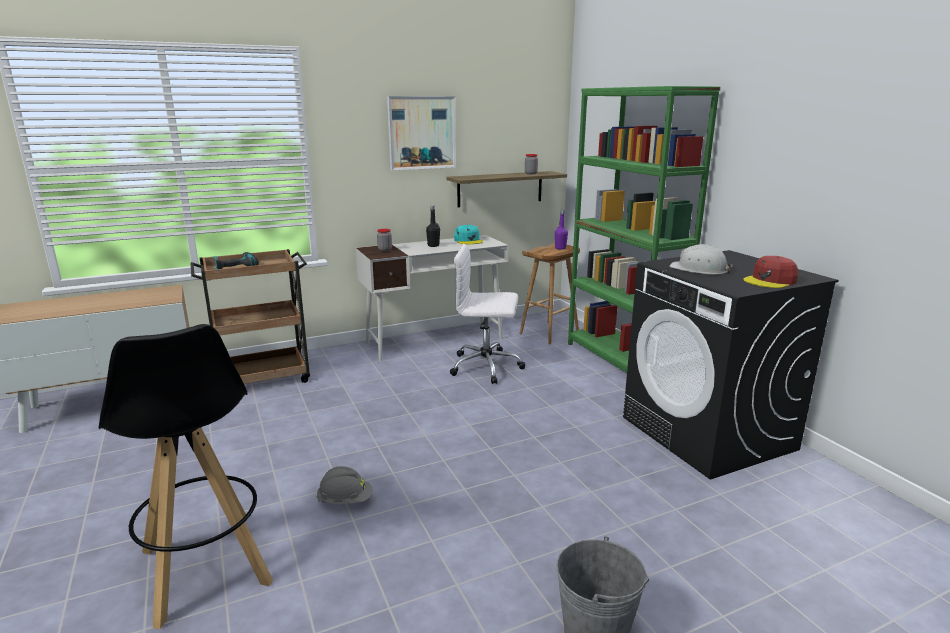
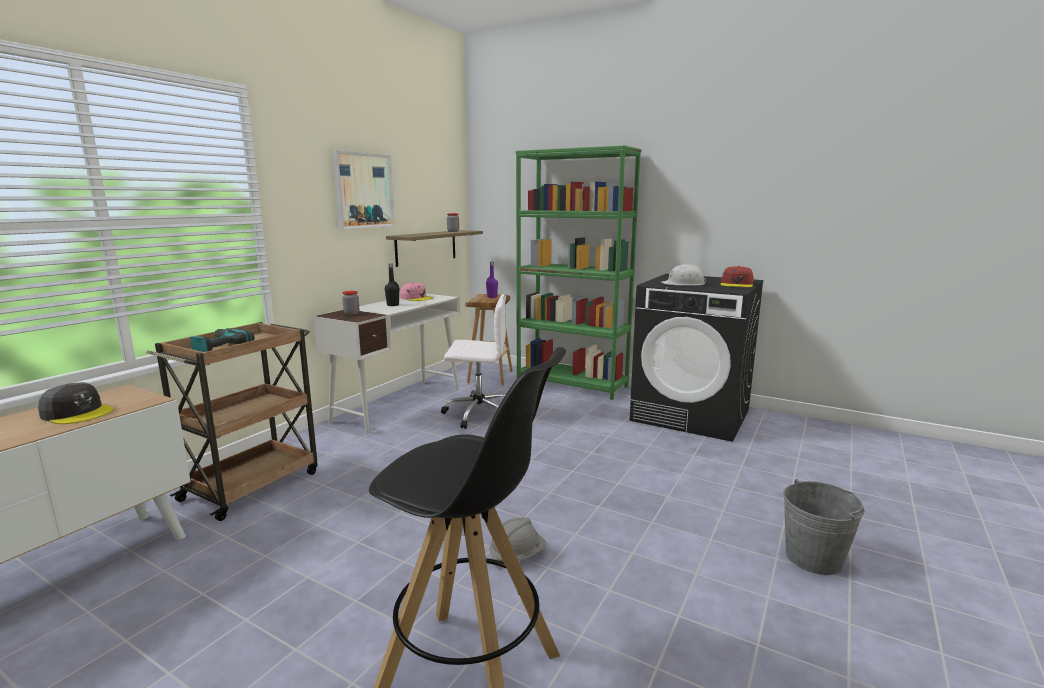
camera: 35 degrees left, 5 degrees down
white office chair [450,244,525,384] -> white office chair turned 150 degrees counterclockwise [441,294,506,429]
turquoise cap [454,225,483,244] -> pink cap [400,283,433,301]
none -> grey cap [38,382,113,424]

